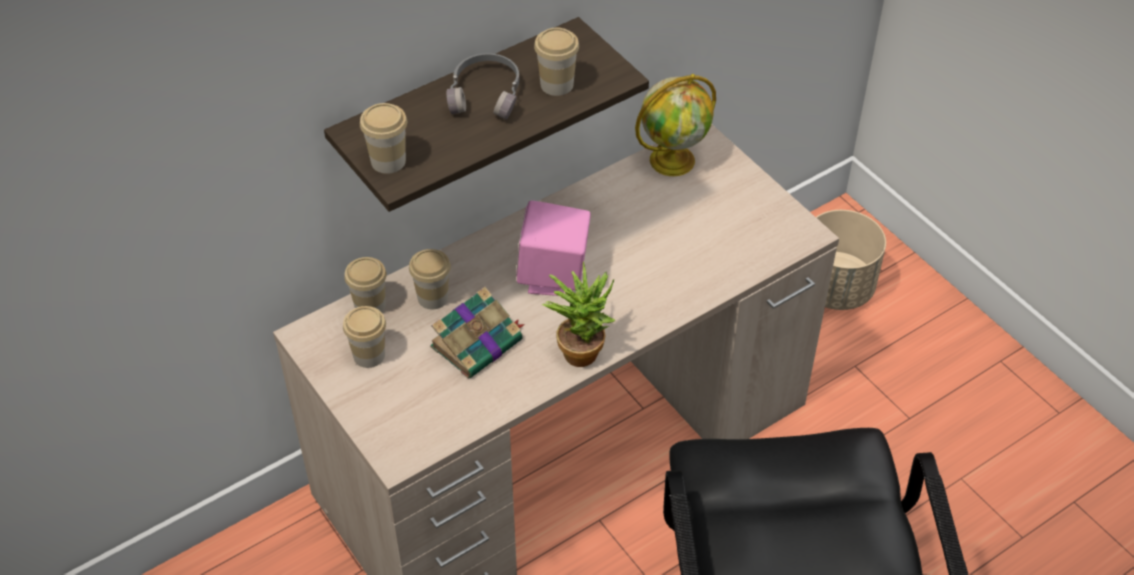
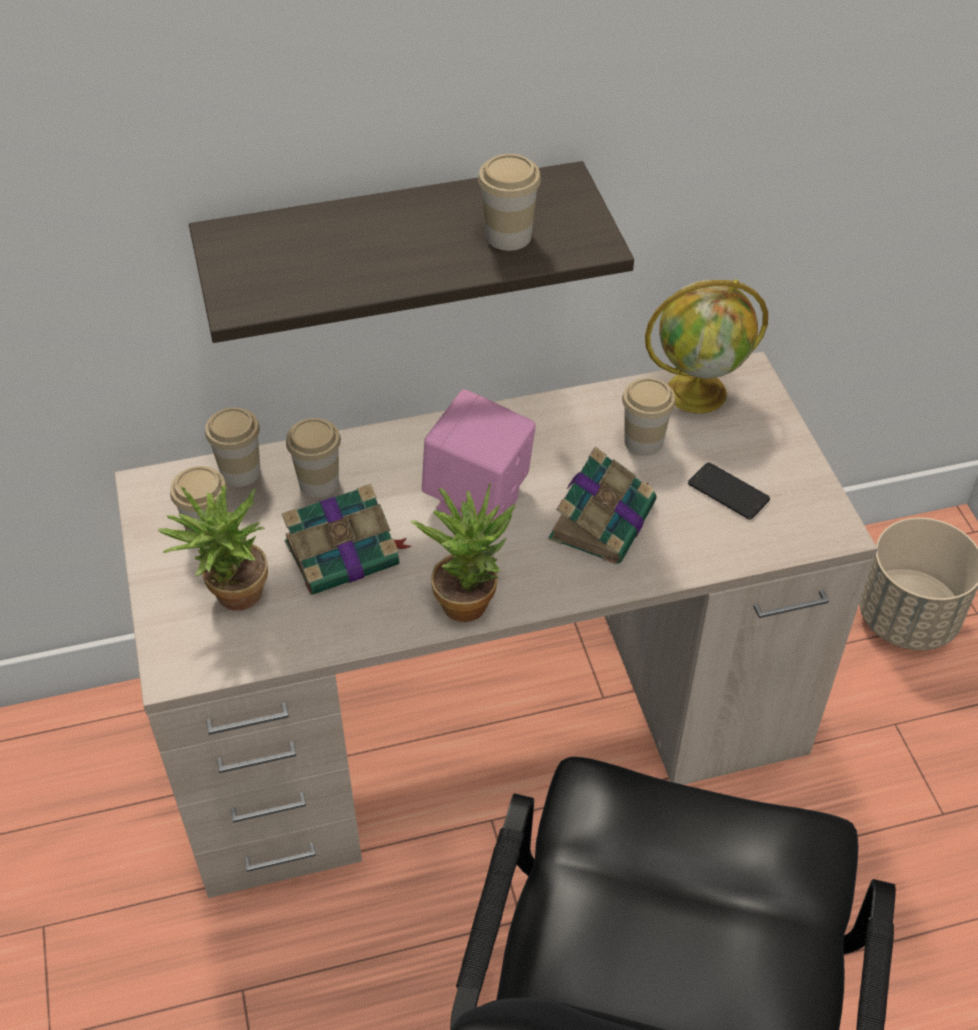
camera: 20 degrees right, 0 degrees up
cup [360,103,407,174] -> cup moved to [622,378,675,456]
grey headphones [446,53,519,120] -> none
none -> potted plant [158,486,268,611]
none -> book [548,446,657,565]
none -> phone [688,463,770,520]

